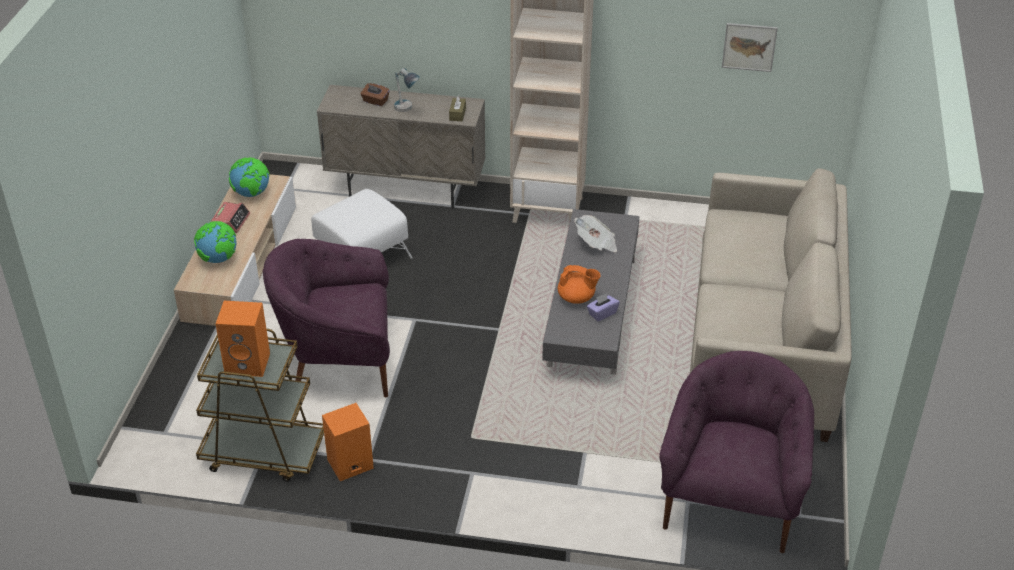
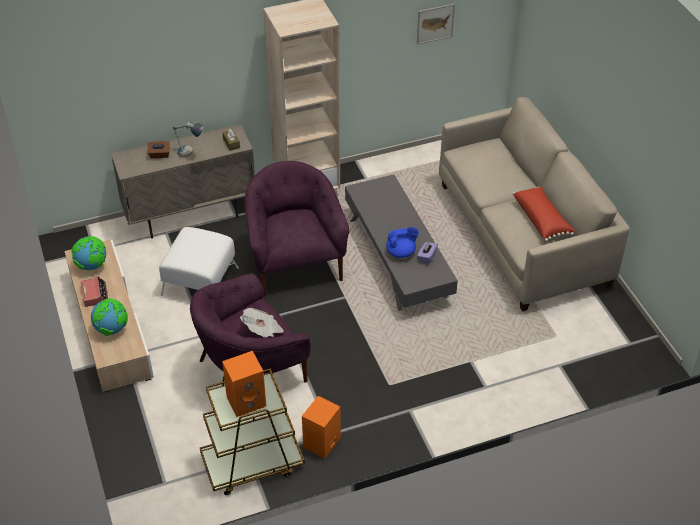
camera: 30 degrees left, 5 degrees up
orange teapot [558,265,601,304] -> blue teapot [386,227,419,258]
newspaper [574,215,617,252] -> newspaper moved to [240,308,284,338]
purple armchair [660,351,814,553] -> purple armchair moved to [244,161,350,297]
none -> red pillow [512,186,575,241]

